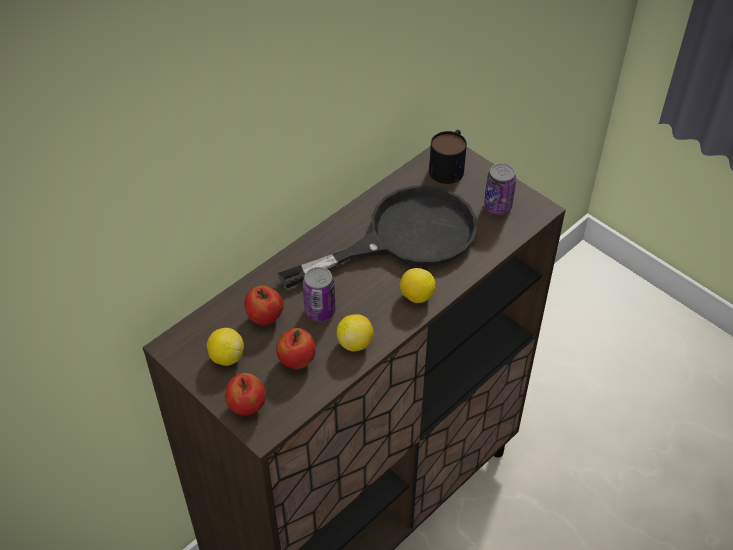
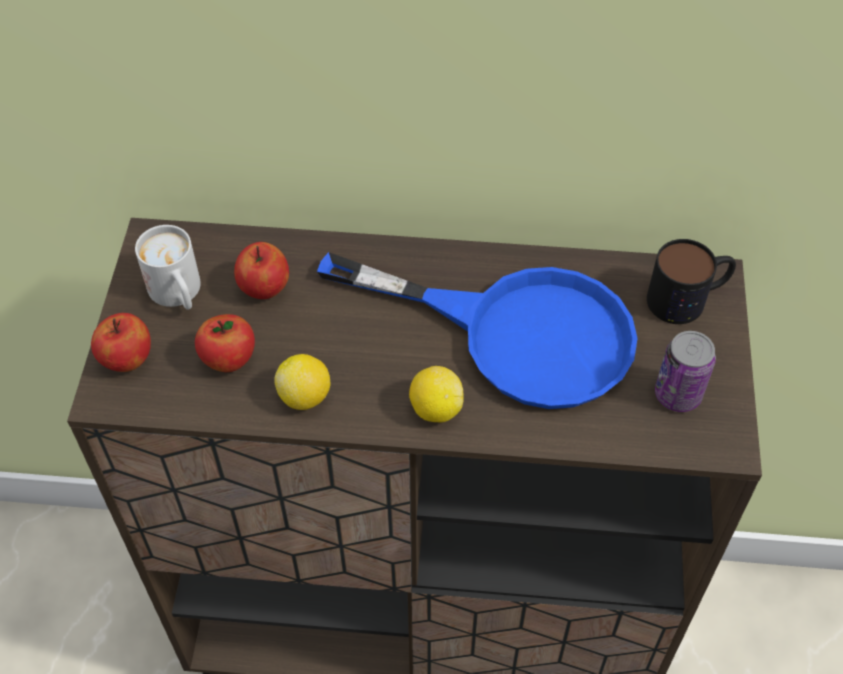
camera: 50 degrees right, 5 degrees up
lemon [207,328,244,366] -> white mug [135,225,201,310]
black frying pan [277,186,477,288] -> blue frying pan [317,252,638,409]
can [303,267,336,321] -> none

